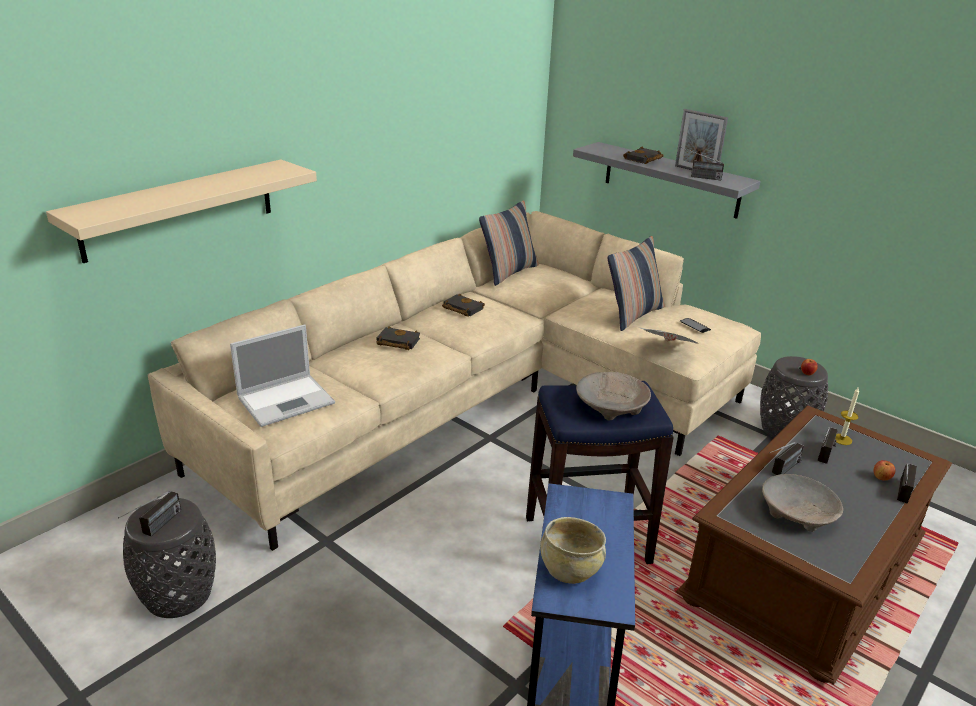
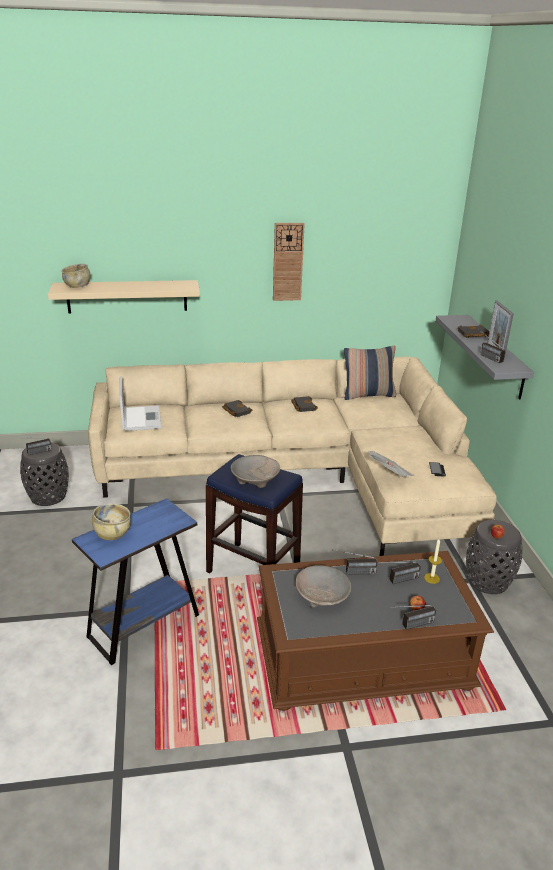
camera: 40 degrees right, 0 degrees up
laptop [230,324,335,427] -> laptop turned 105 degrees counterclockwise [119,376,161,431]
pillow [608,236,665,331] -> none
none -> beige bowl [61,264,90,288]
none -> wall clock [273,223,305,301]

